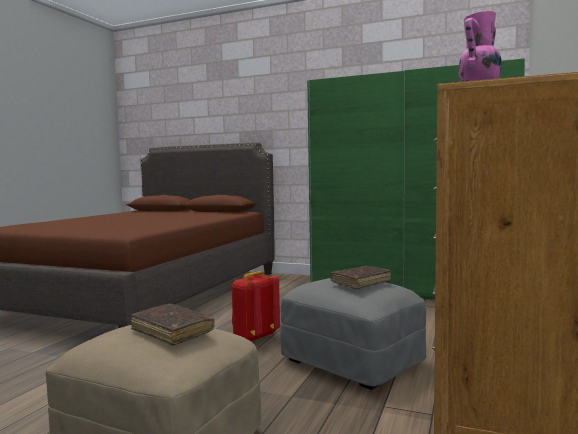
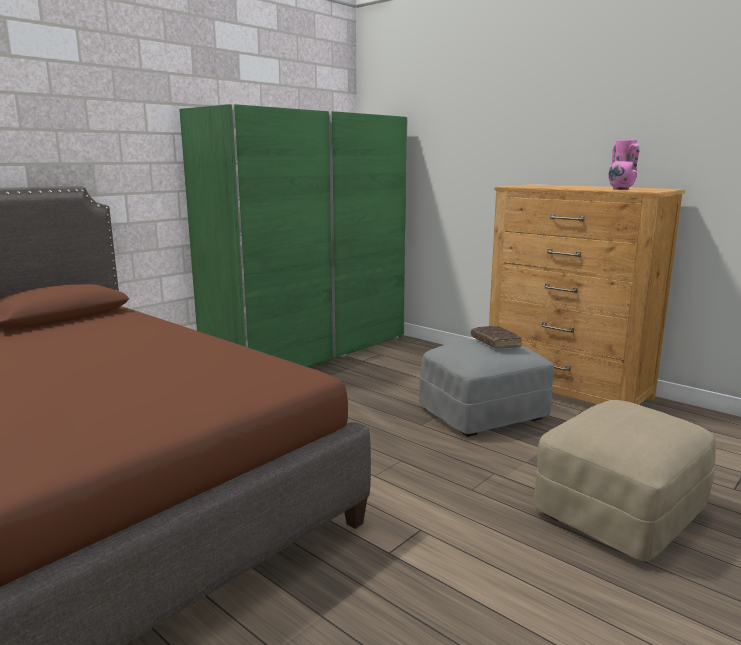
camera: 70 degrees left, 10 degrees up
brown book [131,304,214,345] -> none
red backpack [232,271,280,342] -> none

